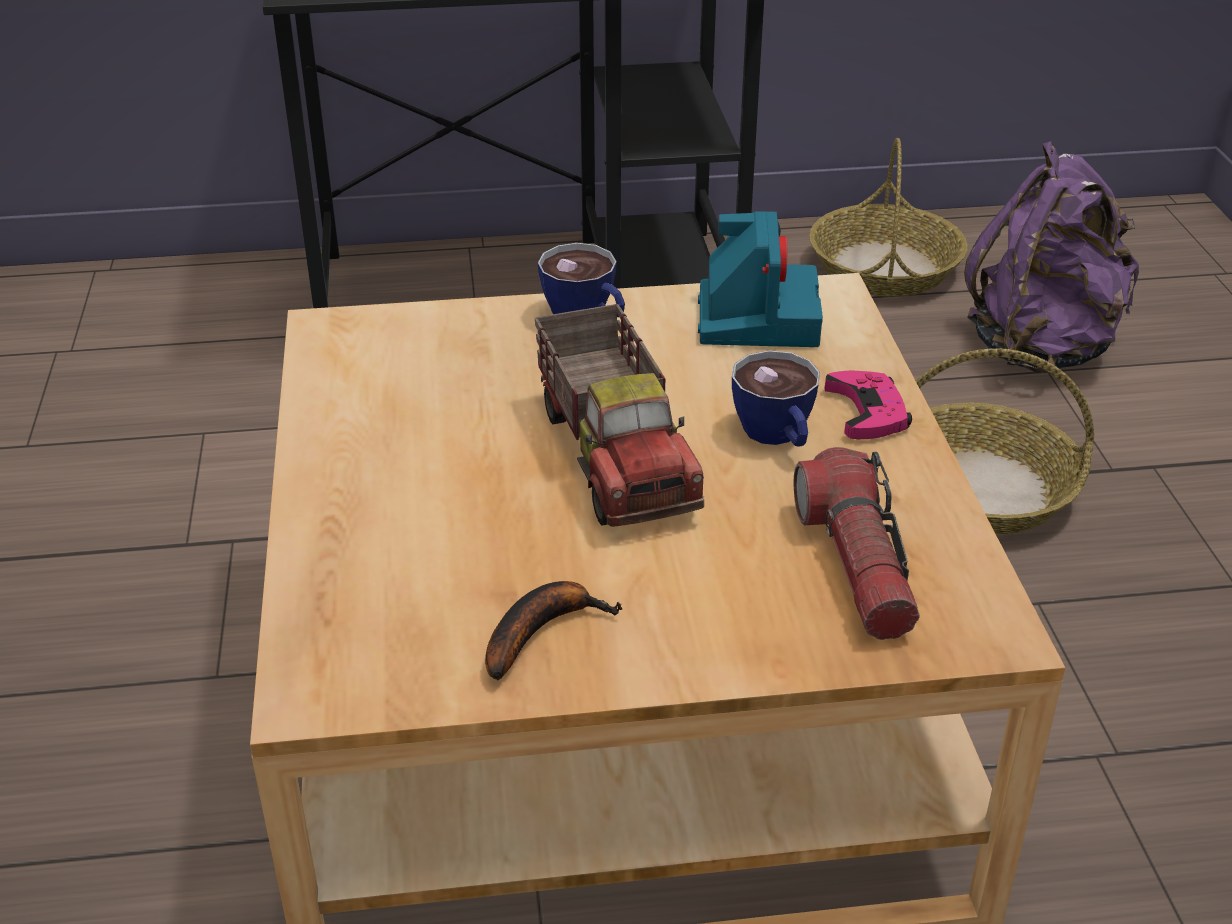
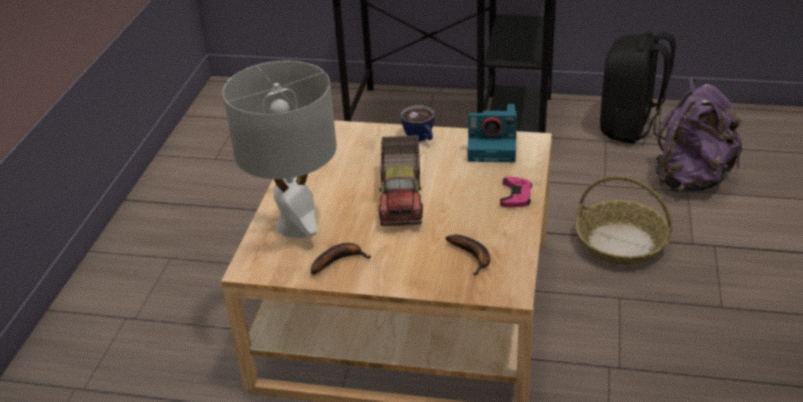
camera: 20 degrees right, 0 degrees up
camera [698,211,823,347] -> camera turned 75 degrees clockwise [468,104,517,162]
cup [732,350,820,447] -> none
flashlight [794,447,920,640] -> banana [446,235,490,275]
basket [809,138,968,297] -> black backpack [600,32,676,144]
none -> grey table lamp [223,61,337,238]

